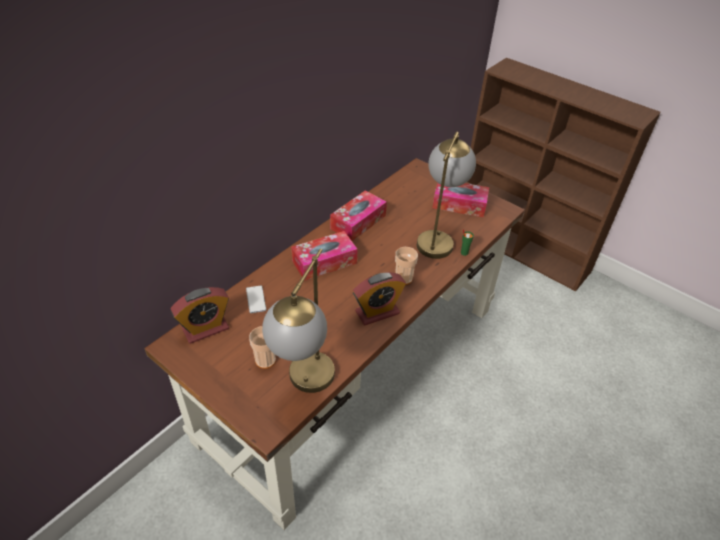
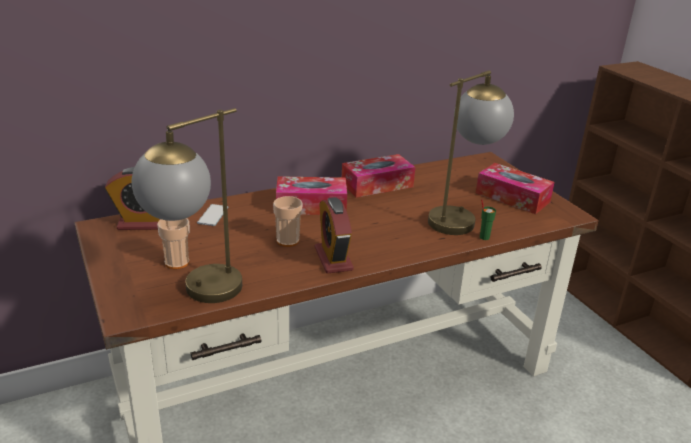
camera: 25 degrees right, 15 degrees down
alarm clock [353,272,406,325] -> alarm clock turned 75 degrees clockwise [315,197,354,273]
cup [395,247,418,285] -> cup moved to [273,196,303,247]

